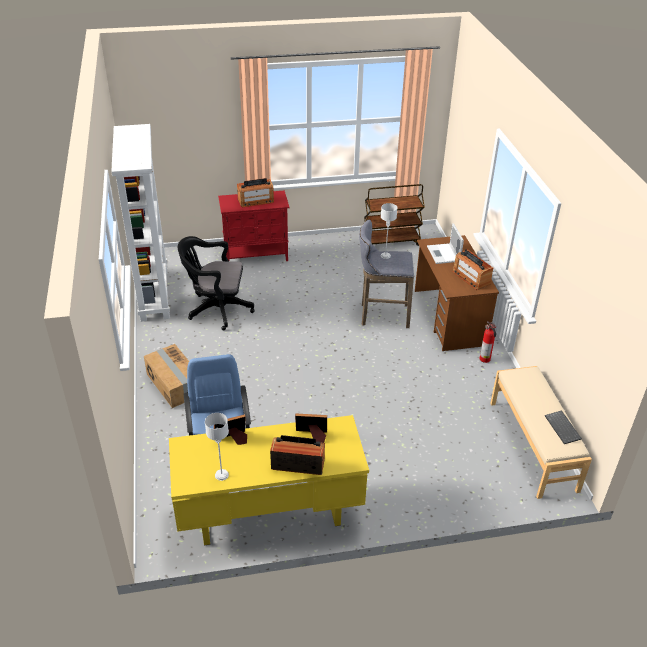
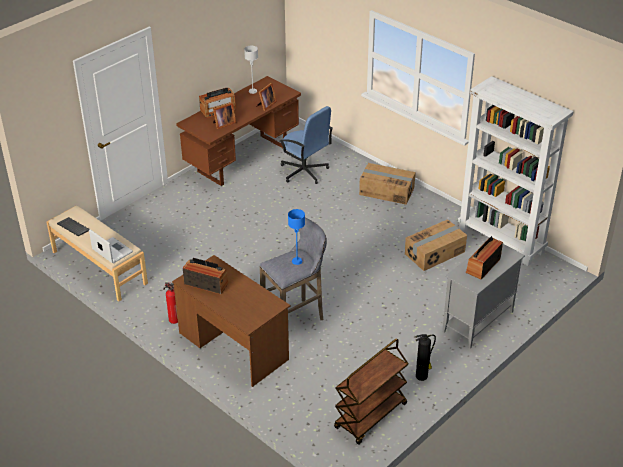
camera: 145 degrees right, 0 degrees up
yellow desk [169,415,369,546] -> brown desk [176,76,301,186]
black office chair [178,236,254,331] -> cardboard box [405,219,467,271]
red cabinet [218,190,289,261] -> grey cabinet [442,244,525,348]
grey table lamp [381,203,397,259] -> blue table lamp [288,209,305,265]
laptop [427,223,464,264] -> laptop moved to [89,229,133,264]
none -> fire extinguisher [416,334,436,381]

